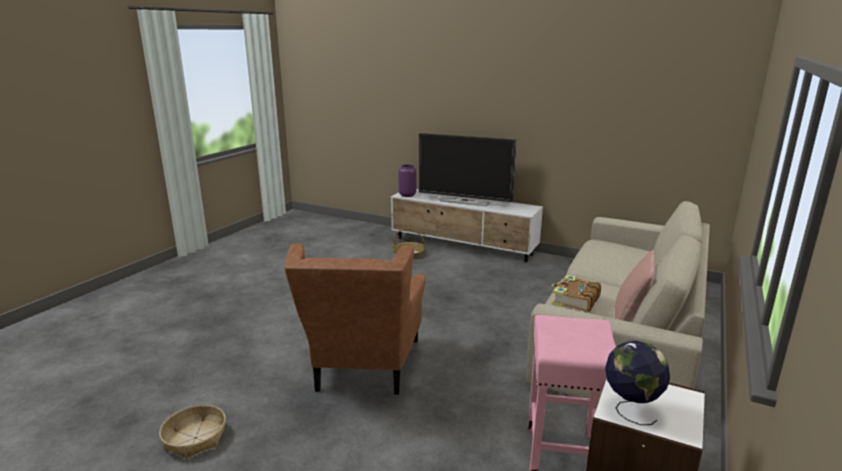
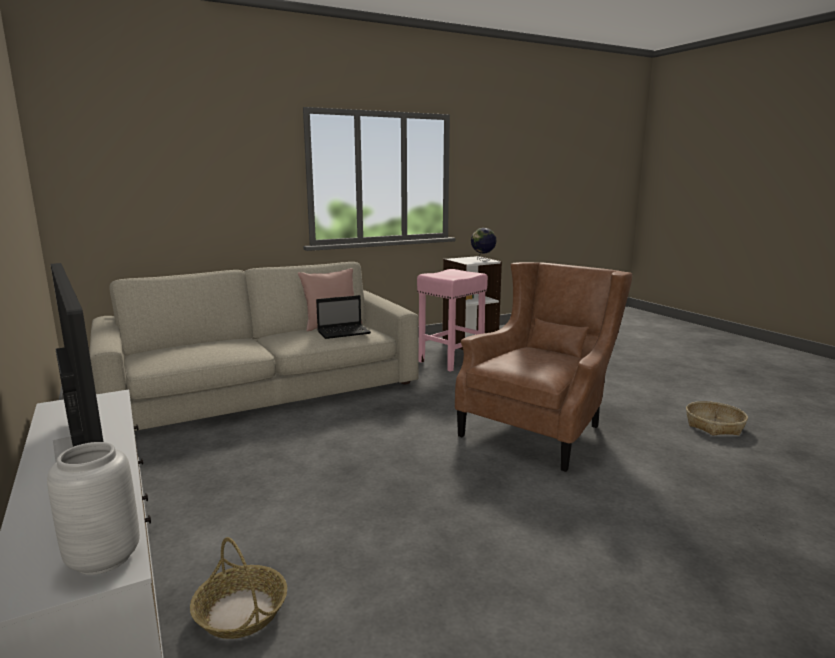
camera: 145 degrees left, 5 degrees down
purple vase [398,164,417,197] -> grey vase [47,442,140,575]
book [552,275,601,312] -> laptop [316,295,371,339]

